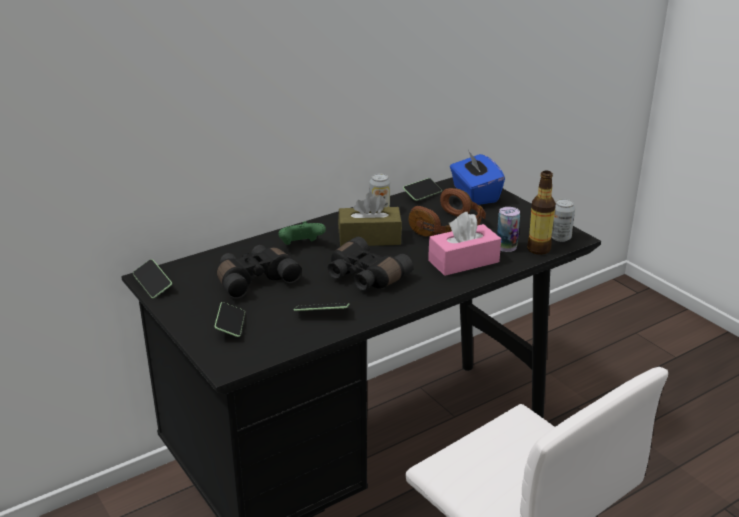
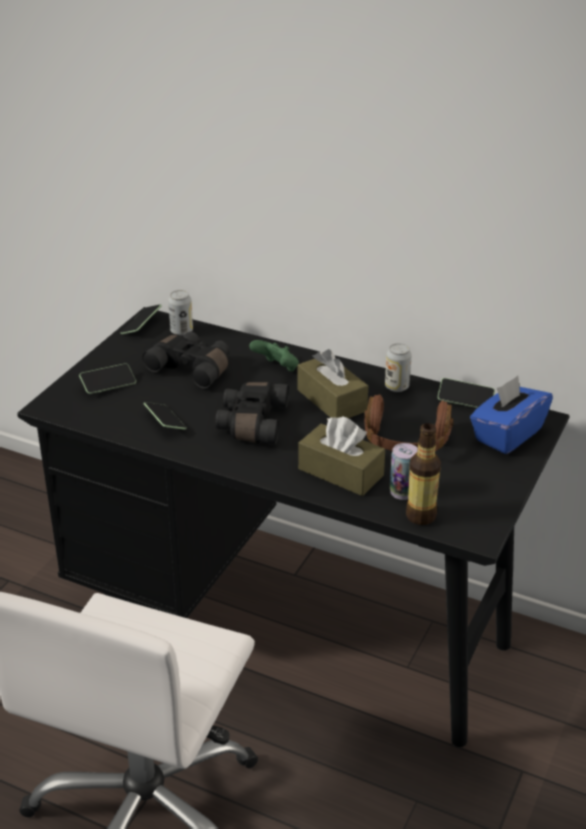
camera: 60 degrees right, 5 degrees up
pink tissue box [428,212,501,276] -> brown tissue box [298,416,385,496]
can [551,199,575,242] -> can moved to [168,290,193,336]

